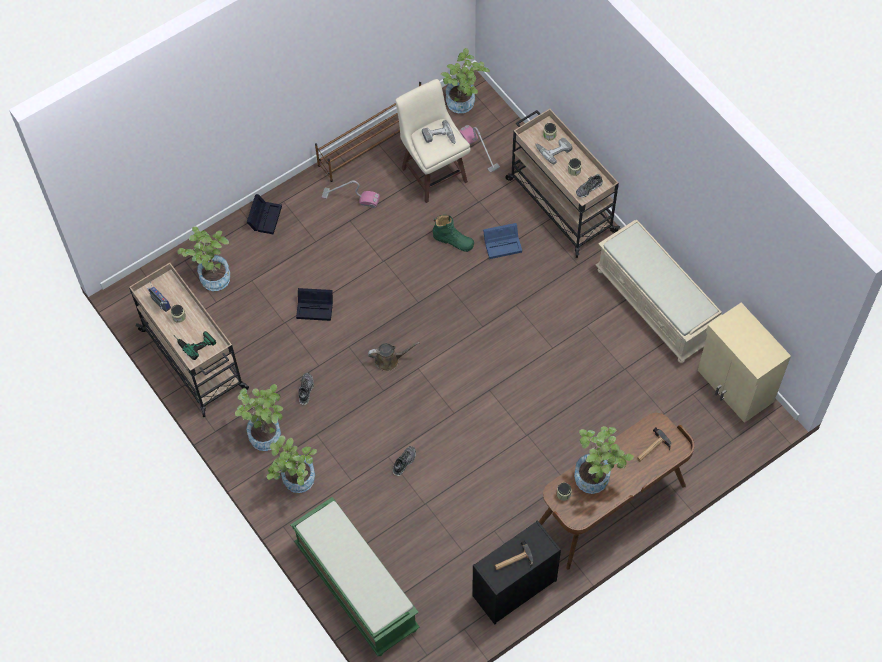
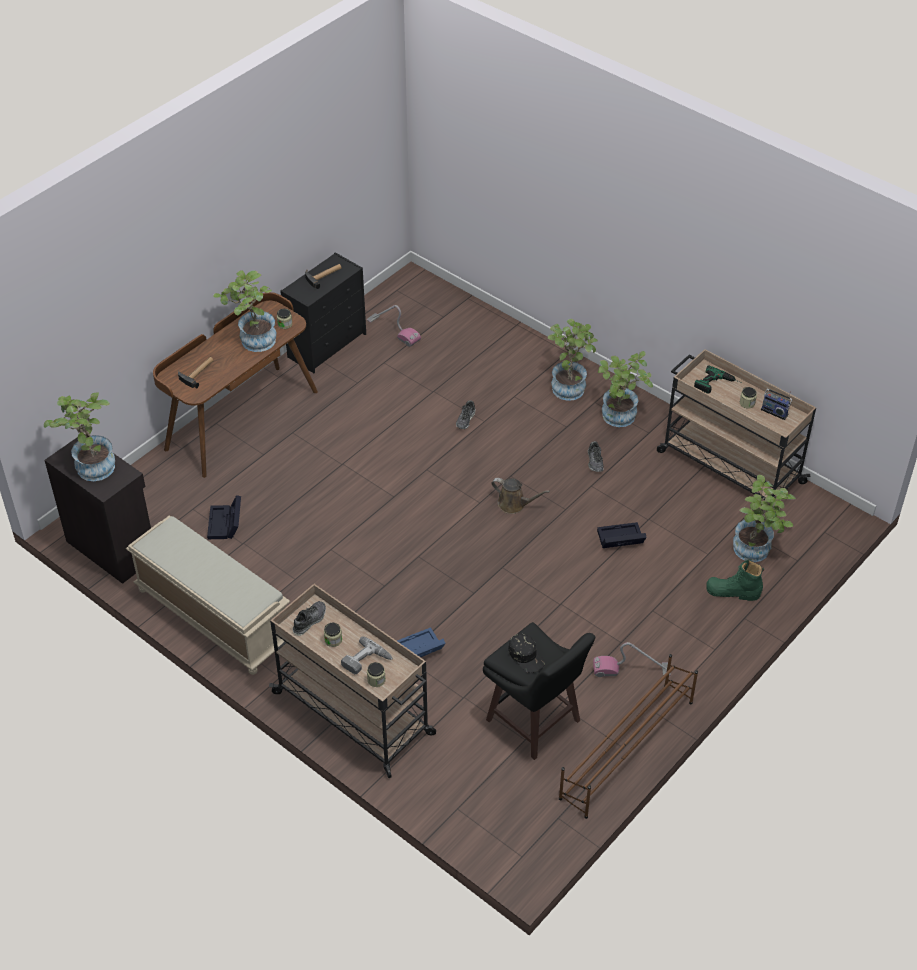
camera: 165 degrees right, 15 degrees down
black storage box [247,194,282,234] -> black storage box moved to [207,495,241,539]
green bench [290,497,420,656] -> none
brown watering can [368,342,420,371] -> brown watering can turned 135 degrees counterclockwise [491,478,550,514]
beige stool [395,79,471,203] -> black stool [483,622,595,760]
power drill [422,120,455,144] -> black cap [508,633,545,673]
green boot [433,215,474,252] -> green boot moved to [707,560,764,601]
potted plant [441,48,490,113] -> potted plant moved to [44,393,115,481]
vacuum cleaner [459,125,500,173] -> vacuum cleaner moved to [367,305,421,347]
beige cabinet [698,303,791,423] -> black cabinet [45,437,151,584]

